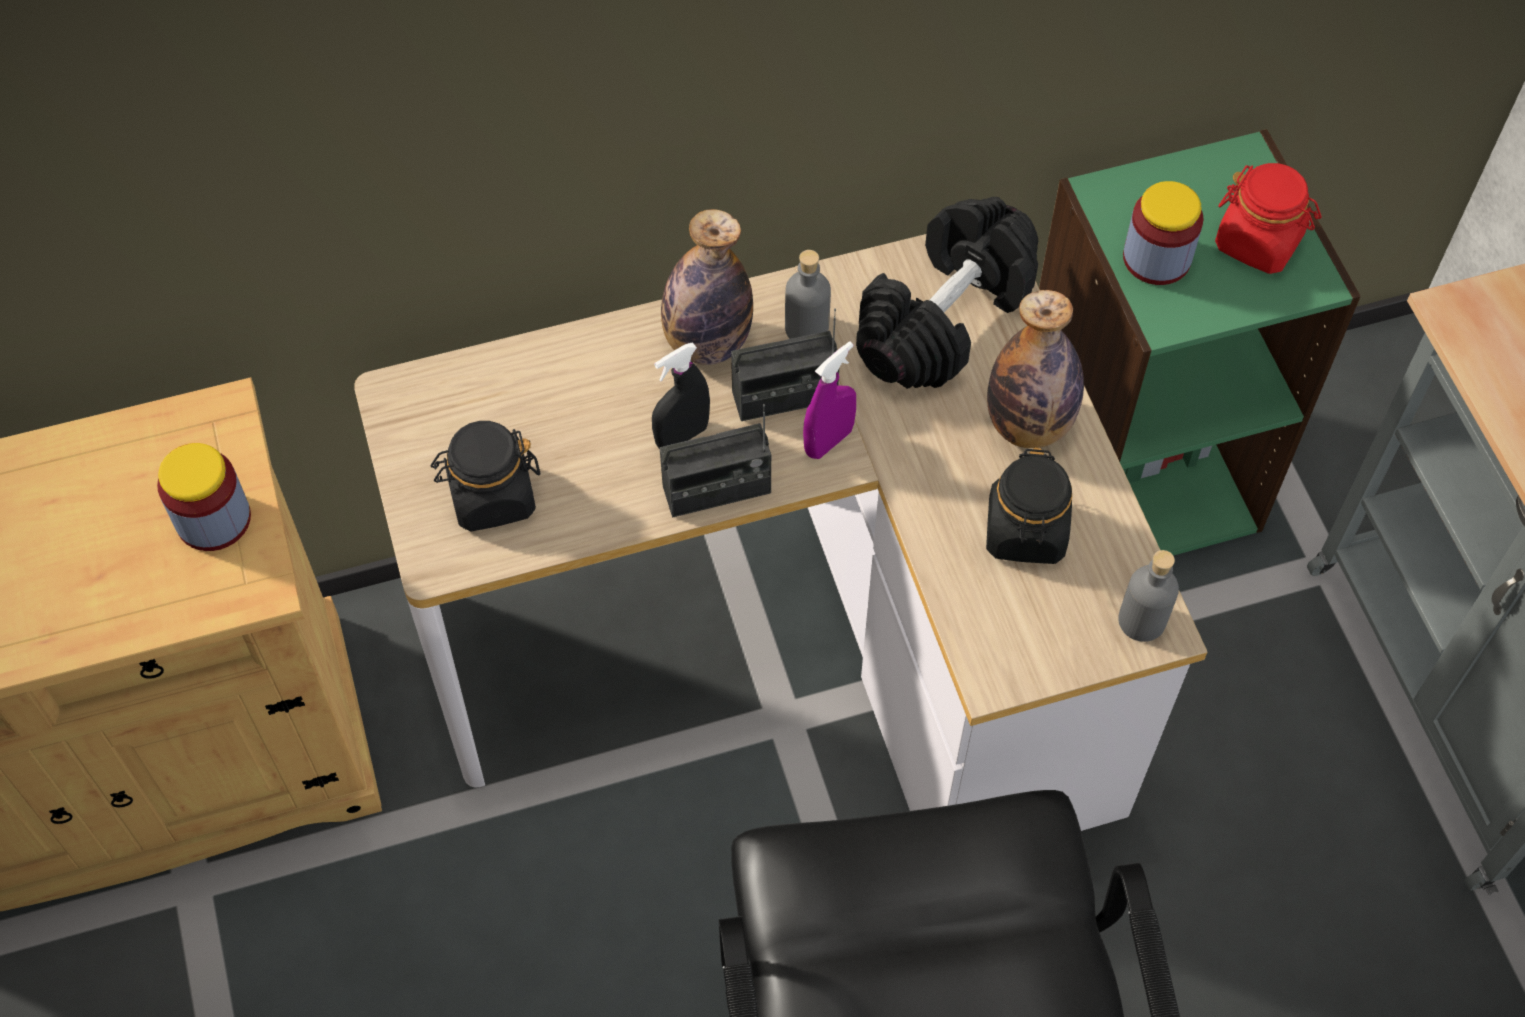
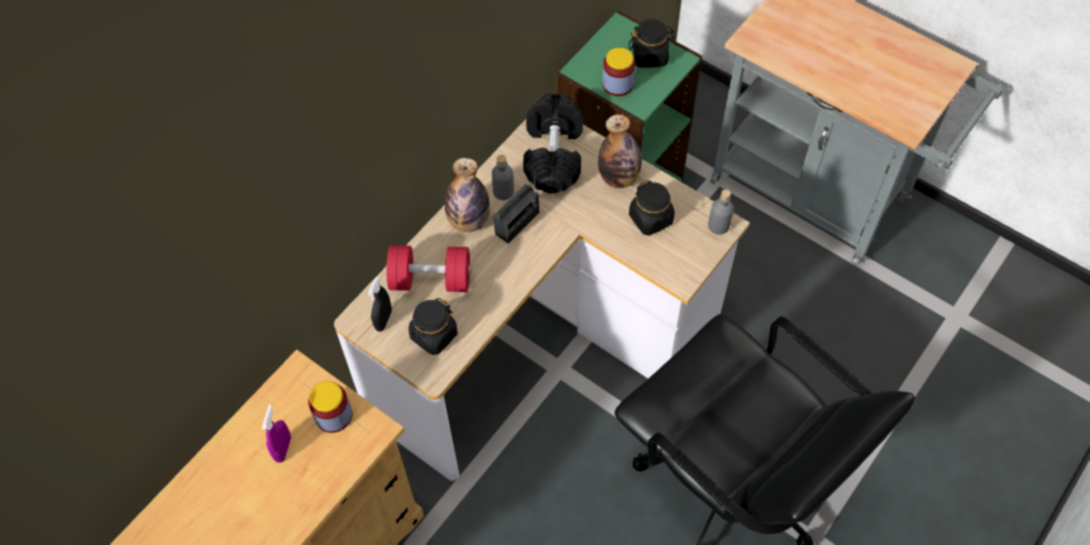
camera: 35 degrees left, 0 degrees up
black spray bottle [652,343,710,449] -> black spray bottle moved to [368,276,392,332]
radio [660,404,771,517] -> none
purple spray bottle [803,341,856,459] -> purple spray bottle moved to [262,404,291,463]
red jar [1215,163,1321,274] -> black jar [629,19,675,68]
none -> red dumbbell [386,245,471,292]

